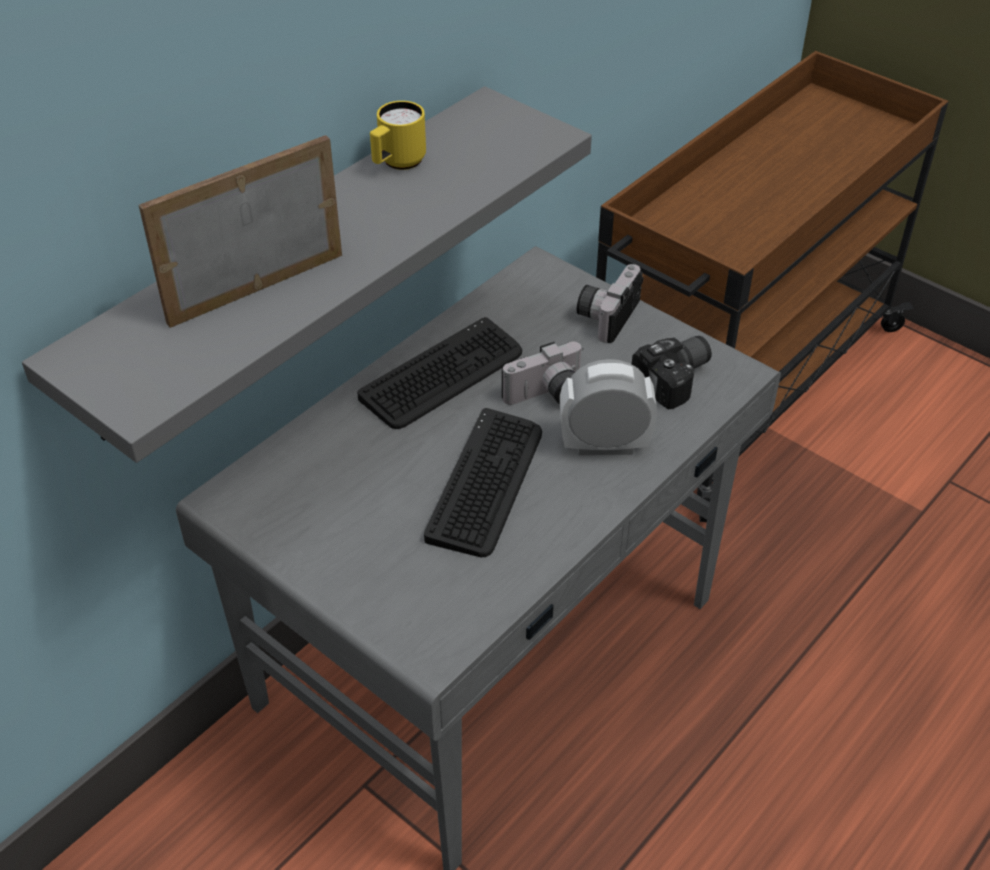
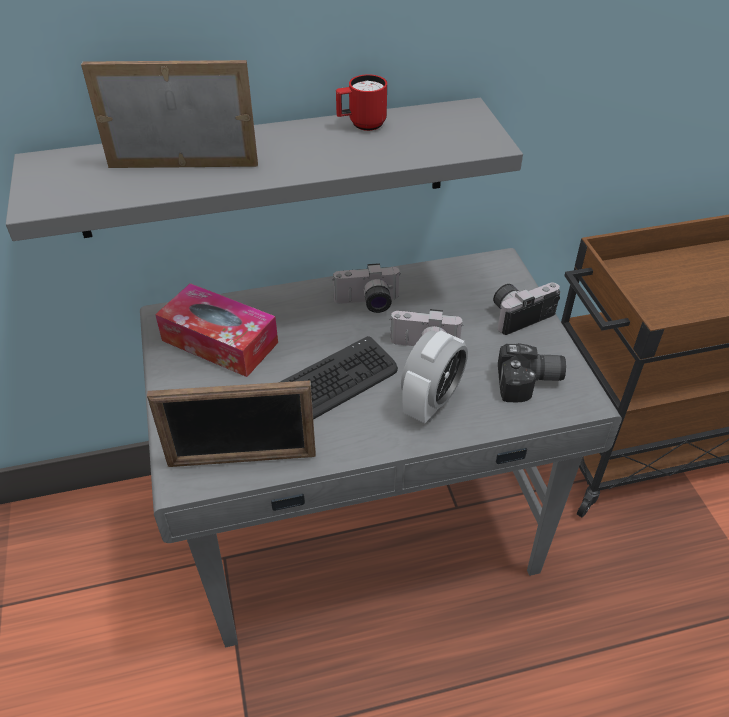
camera: 35 degrees right, 0 degrees up
keyboard [357,317,522,429] -> camera [332,263,401,313]
yellow mug [370,101,426,170] -> red mug [336,74,387,131]
alarm clock [560,359,657,455] -> alarm clock turned 90 degrees clockwise [401,331,468,423]
none -> picture frame [147,381,316,467]
none -> tissue box [155,283,278,377]

